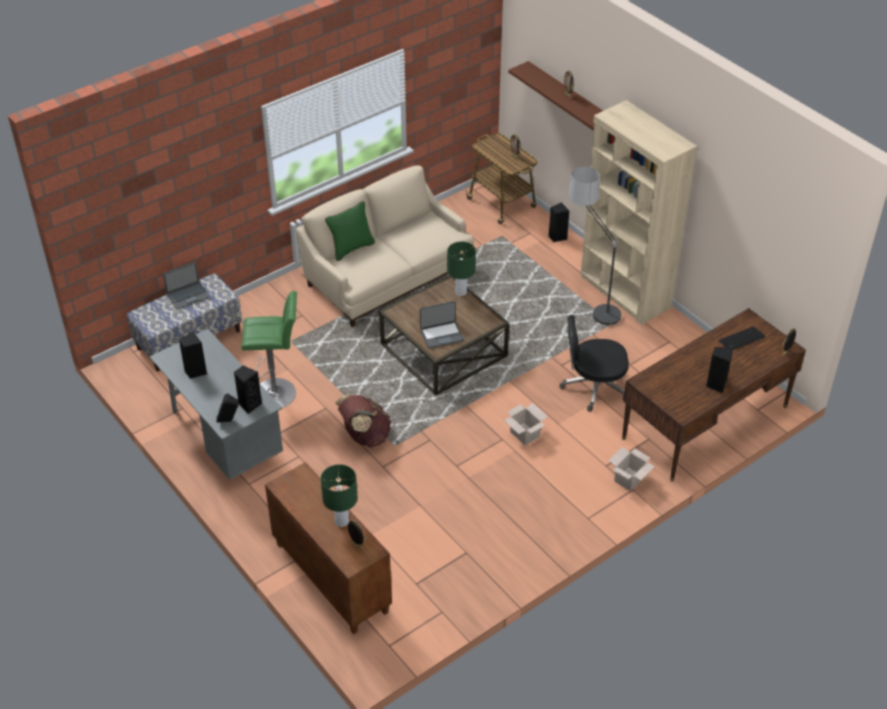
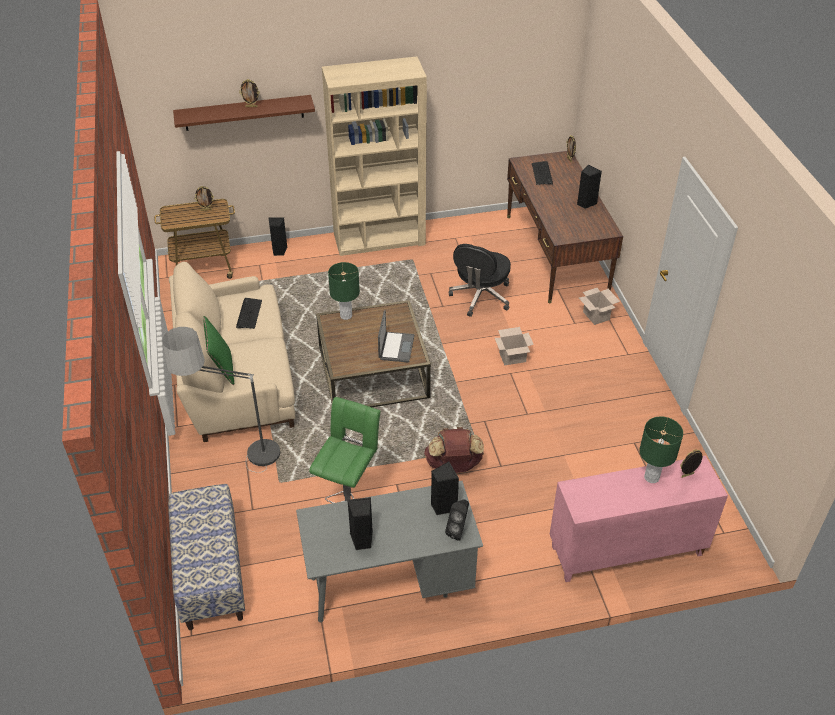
camera: 65 degrees left, 0 degrees up
laptop [163,262,210,309] -> none
brown cabinet [265,462,392,634] -> pink cabinet [550,455,728,582]
floor lamp [568,166,621,327] -> floor lamp moved to [162,327,280,473]
none -> keyboard [236,298,262,329]

